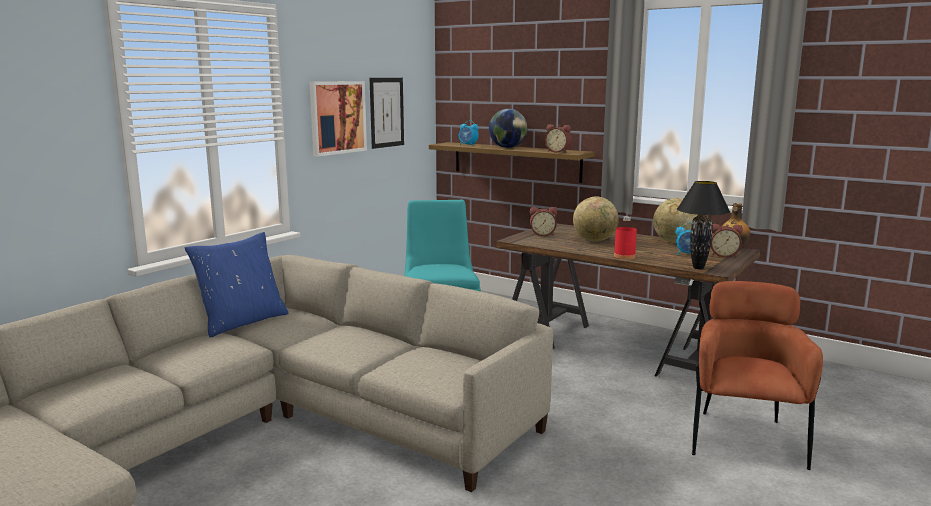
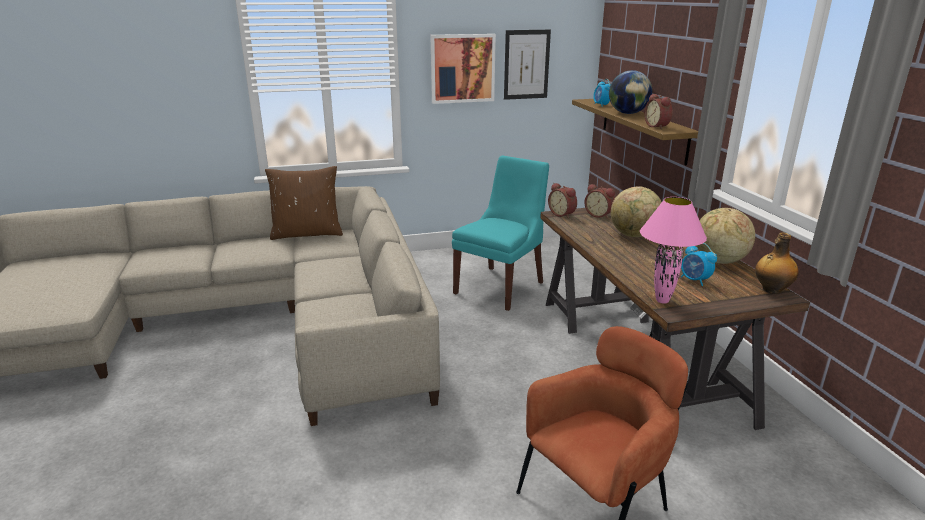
camera: 40 degrees right, 10 degrees up
blue pillow [185,232,288,338] -> brown pillow [265,166,343,240]
red bottle [614,216,637,260] -> none
black table lamp [677,181,730,269] -> pink table lamp [640,197,707,304]
alarm clock [710,224,743,257] -> alarm clock moved to [548,183,577,218]

